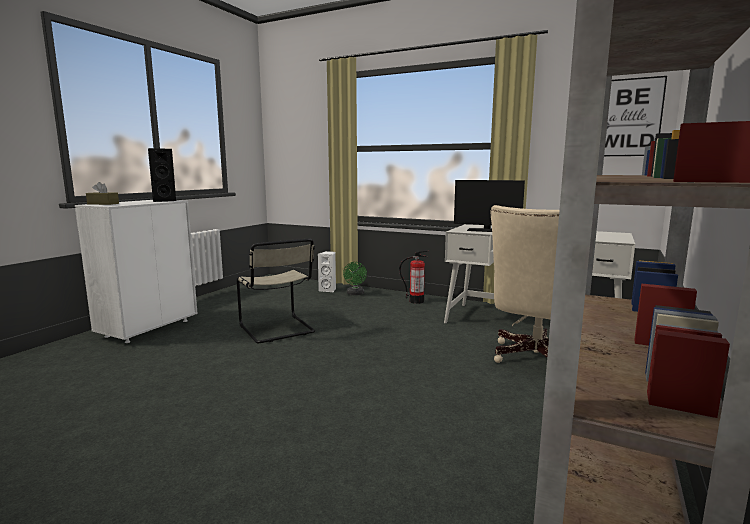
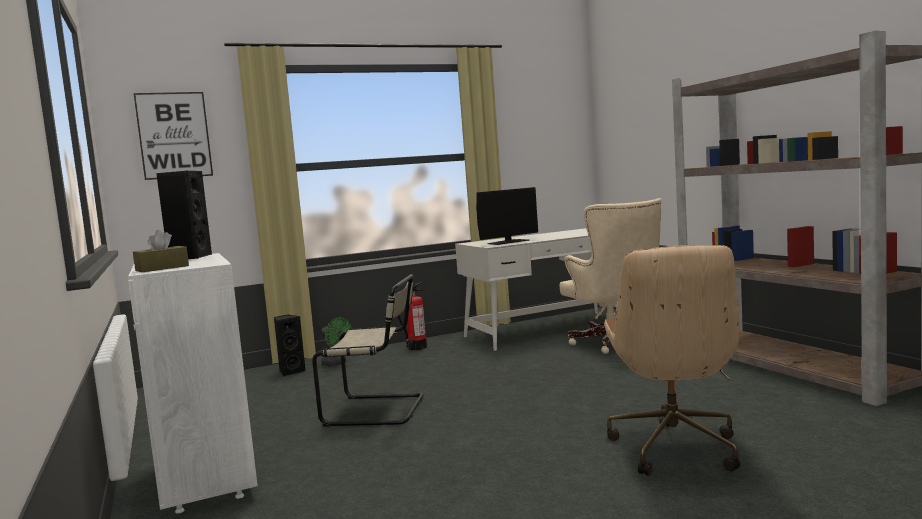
camera: 50 degrees left, 5 degrees down
white speaker [318,251,336,292] -> black speaker [274,314,306,376]
picture [604,76,667,156] -> picture moved to [134,92,213,180]
none -> brown office chair [605,245,740,476]

